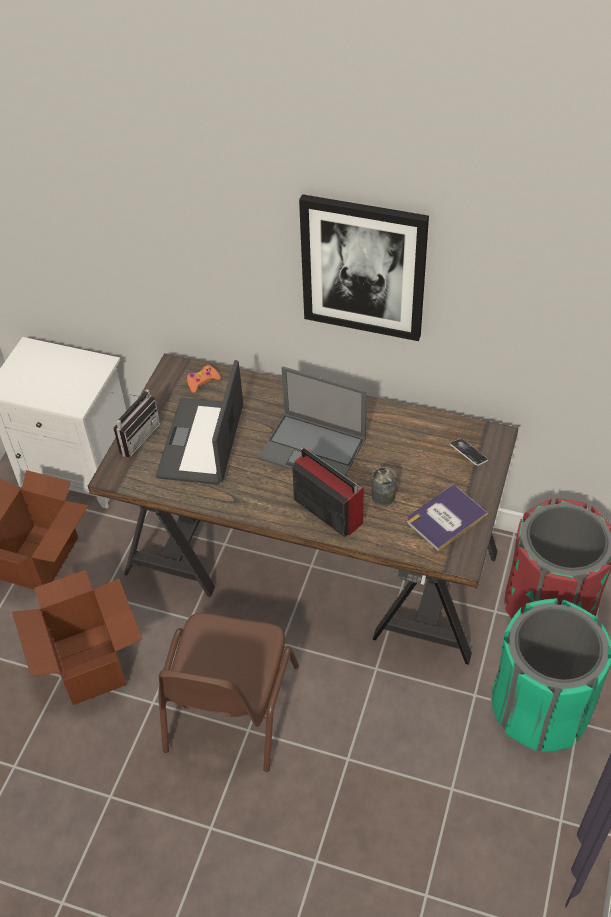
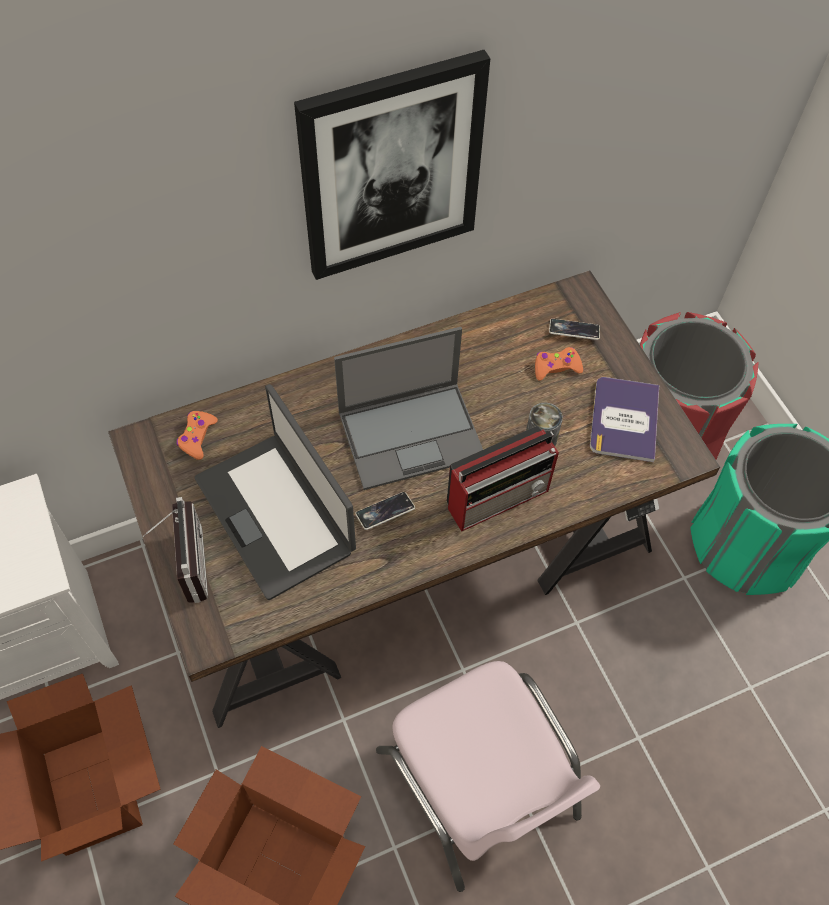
camera: 45 degrees left, 10 degrees up
brown chair [158,613,299,772] -> pink chair [376,661,600,892]
radio [292,448,364,537] -> radio turned 150 degrees clockwise [447,426,559,532]
none -> phone [355,492,415,530]
none -> orange game controller [535,347,583,380]

